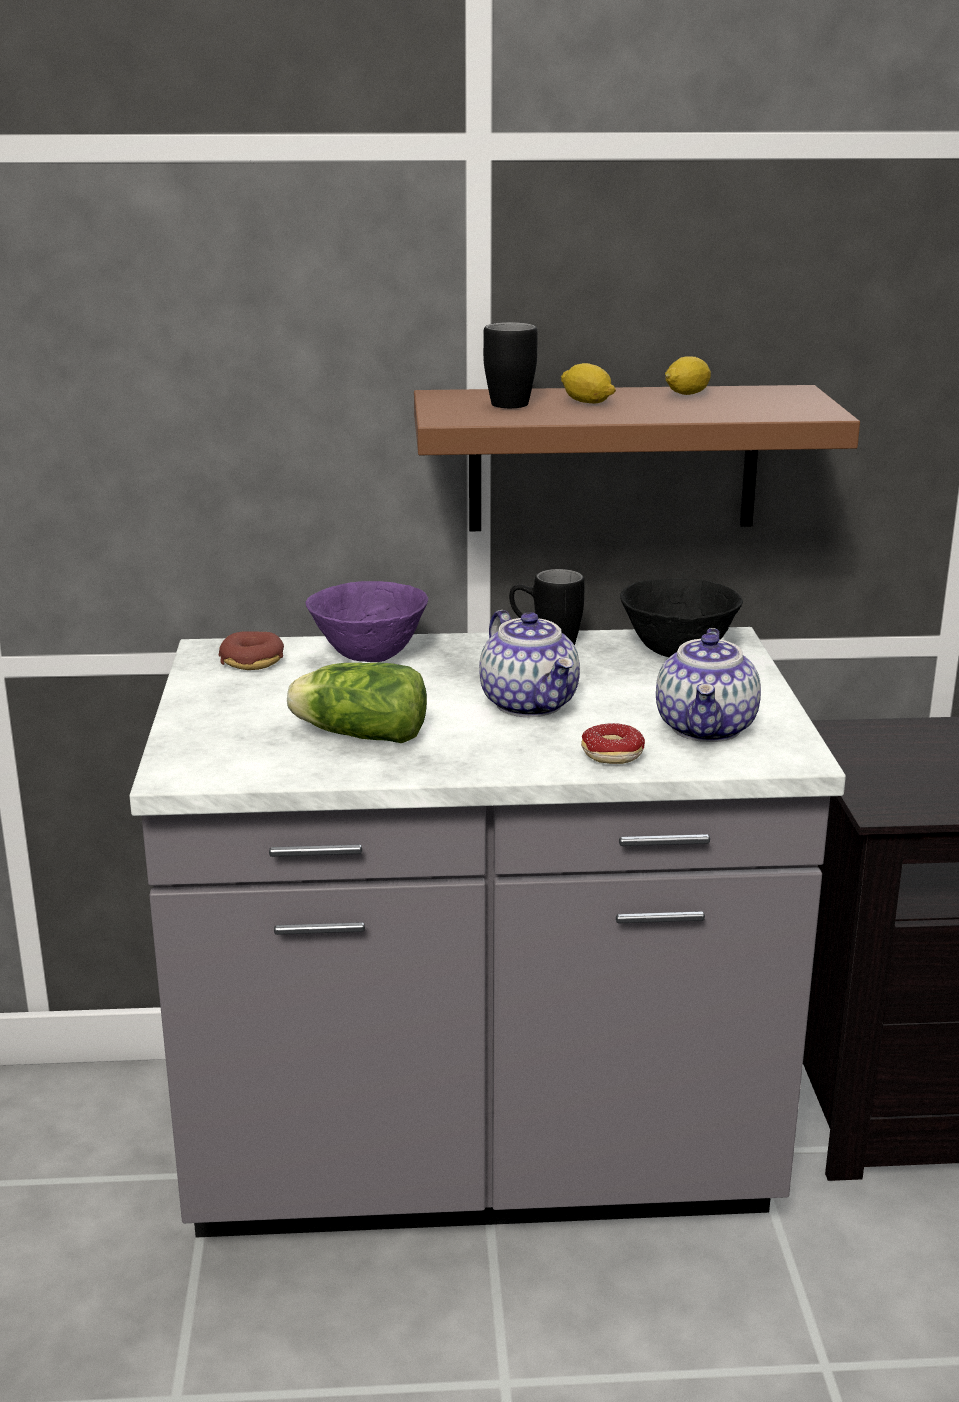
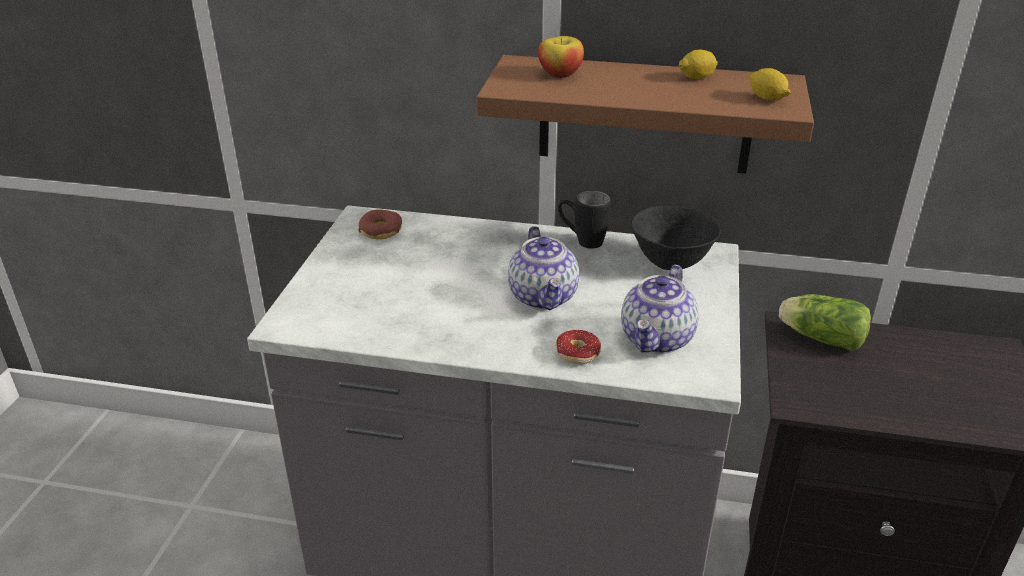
camera: 15 degrees right, 10 degrees up
lettuce [287,663,427,743] -> lettuce moved to [779,294,871,351]
purple bowl [305,581,428,662] -> none
black mug [483,322,538,408] -> apple [538,36,584,78]
lemon [561,363,616,404] -> lemon moved to [749,68,791,101]

